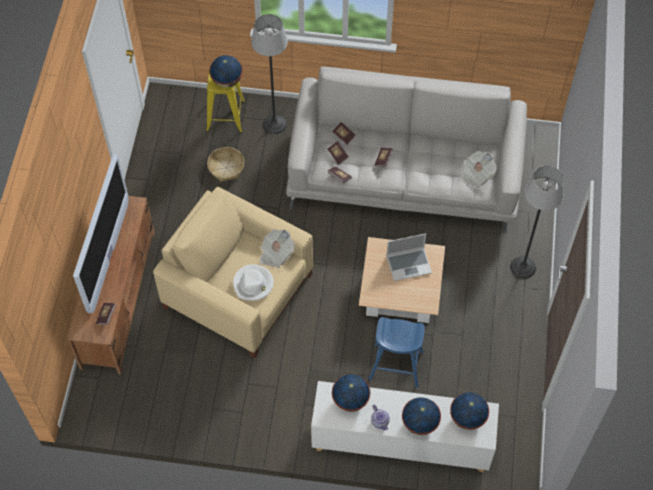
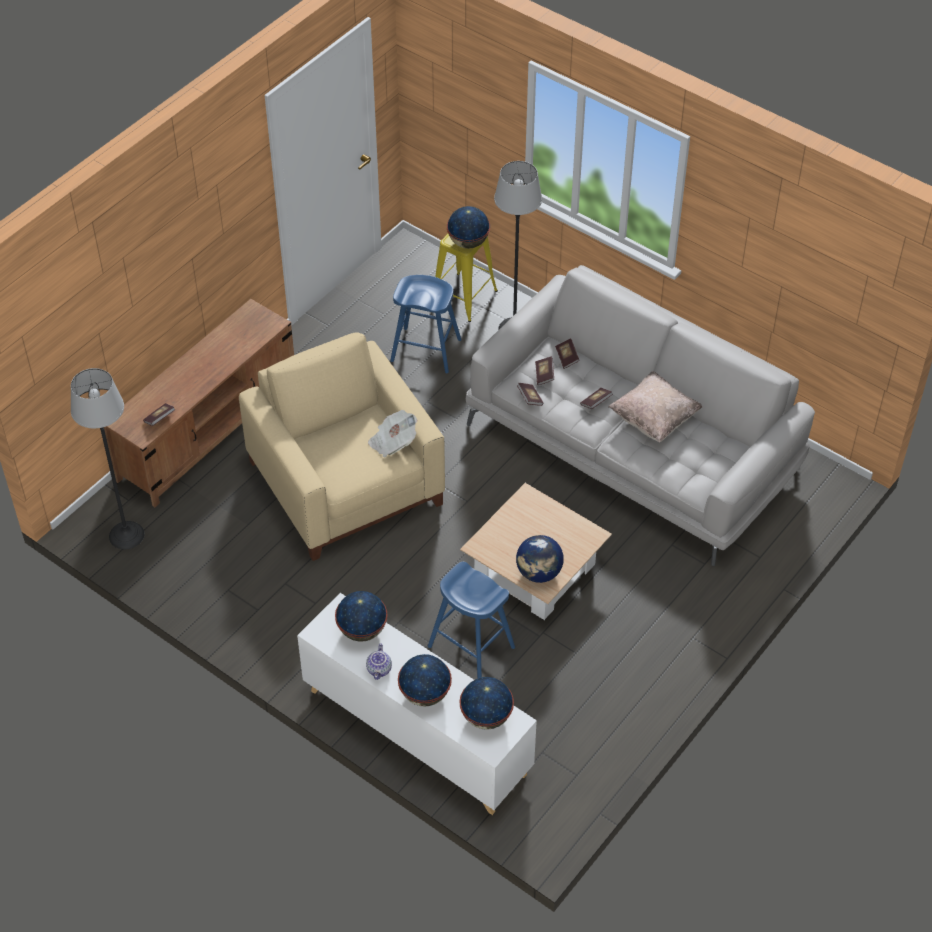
camera: 30 degrees right, 10 degrees down
television [73,154,129,314] -> none
basket [207,147,244,182] -> blue stool [390,275,461,374]
white hat [233,264,274,301] -> none
laptop [387,233,432,281] -> none
newspaper [460,151,497,188] -> none
floor lamp [510,166,564,279] -> floor lamp moved to [71,368,145,549]
none -> globe [516,535,564,583]
none -> beige pillow [608,371,702,443]

